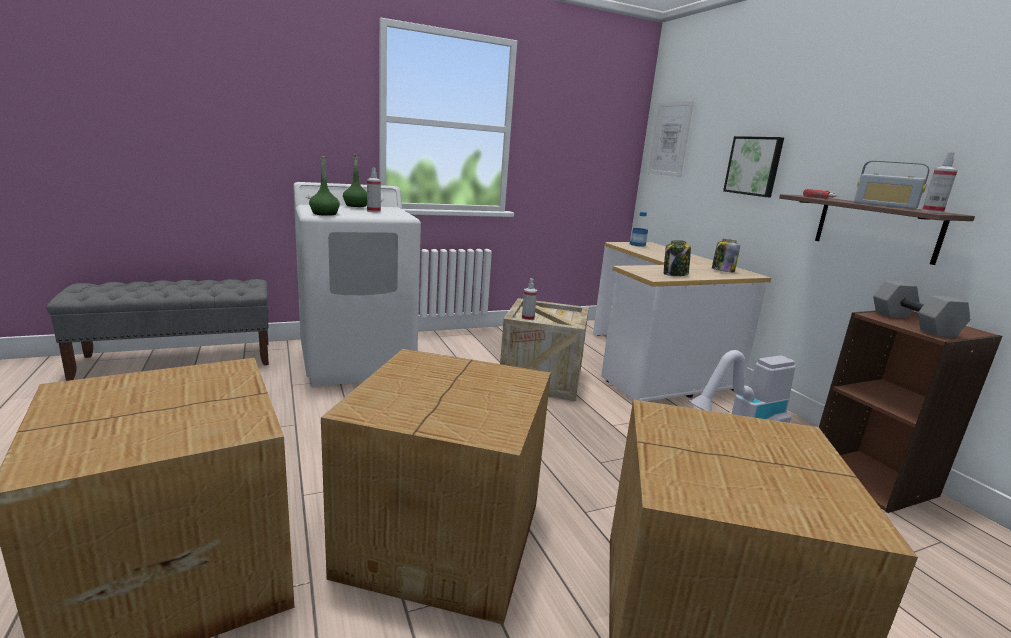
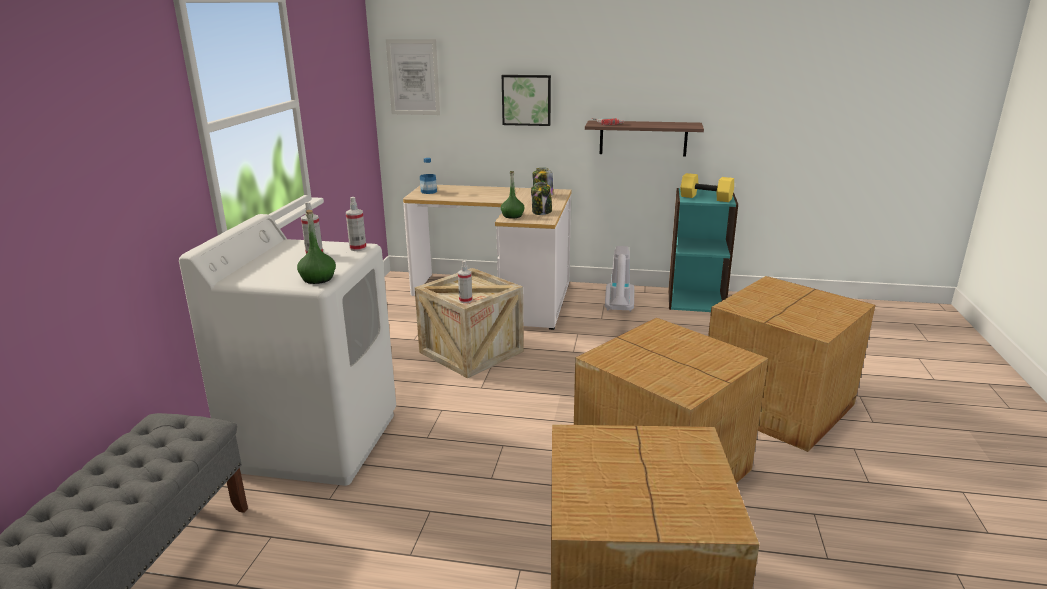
camera: 55 degrees left, 5 degrees up
green bottle [343,155,367,207] -> green bottle moved to [501,171,524,219]
brown bookcase [819,311,1003,513] -> turquoise bookcase [668,188,738,312]
radio [854,161,930,209] -> none
grey dumbbell [873,281,970,337] -> yellow dumbbell [680,173,734,202]
spray bottle [922,152,958,213] -> spray bottle moved to [346,197,367,251]

